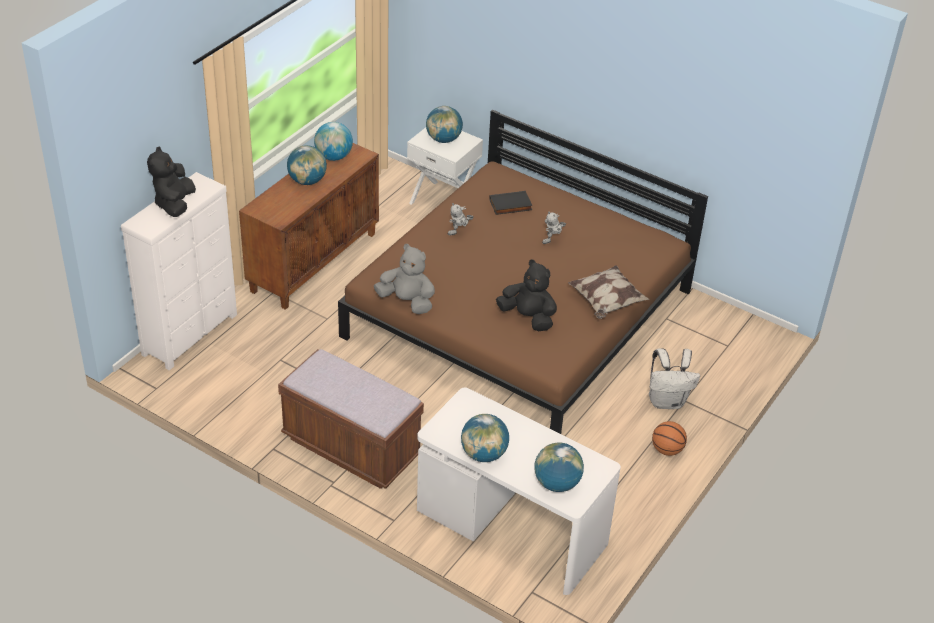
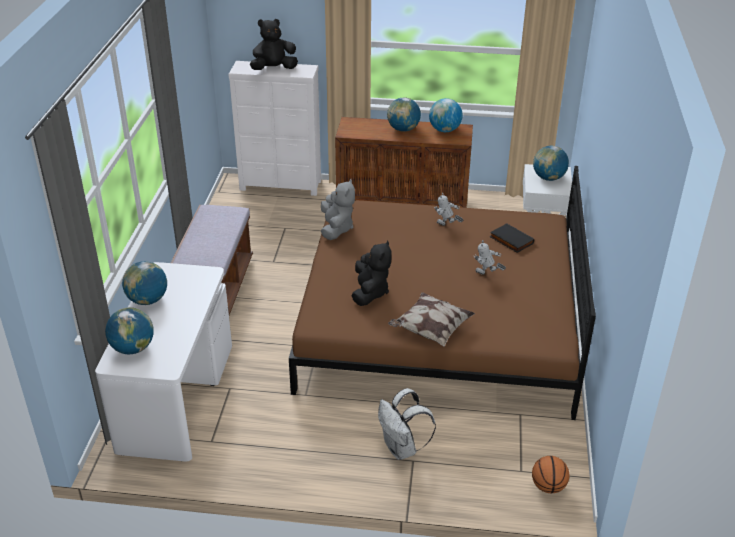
camera: 65 degrees right, 5 degrees down
basketball [652,421,687,456] -> basketball moved to [532,456,569,493]

